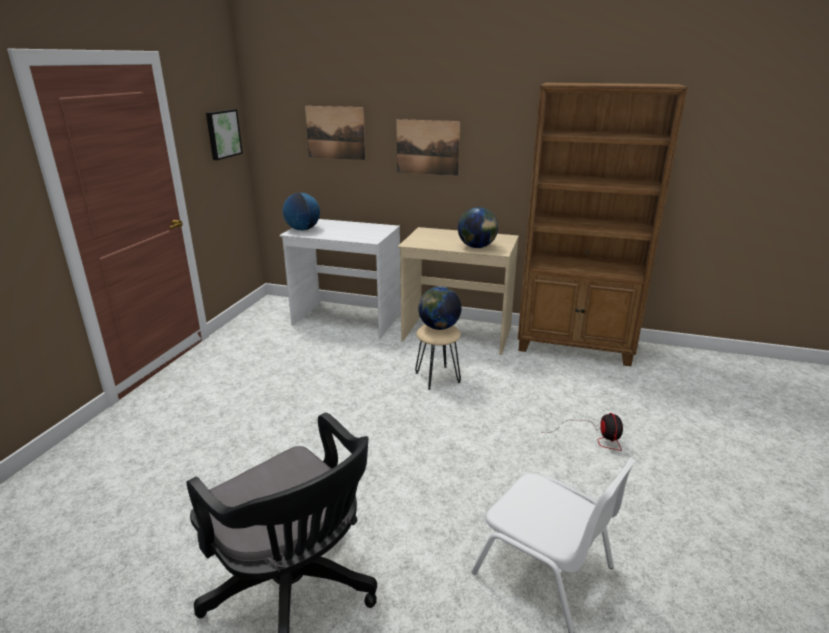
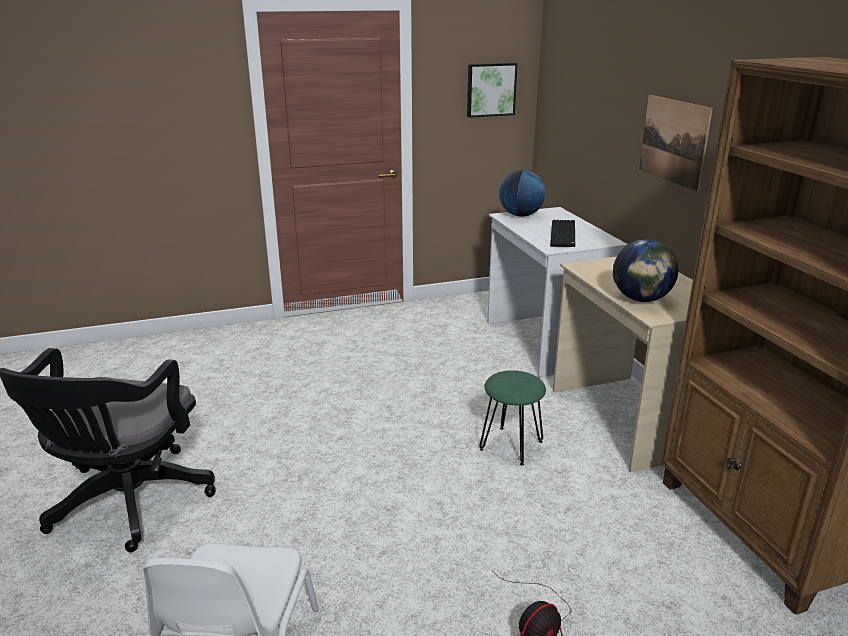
camera: 55 degrees right, 0 degrees up
picture [305,106,366,160] -> none
beige stool [415,324,461,390] -> green stool [479,370,546,466]
globe [418,286,461,330] -> none
none -> keyboard [550,220,575,247]

